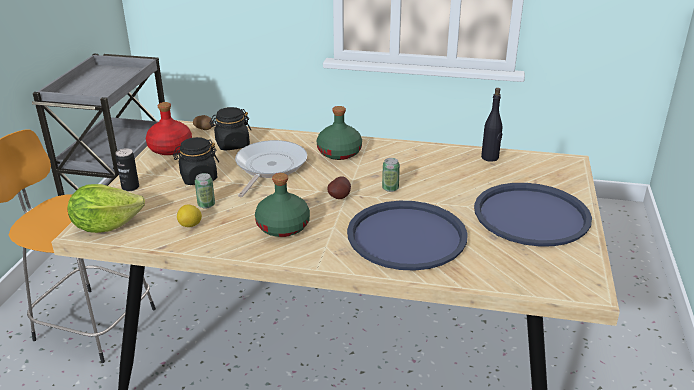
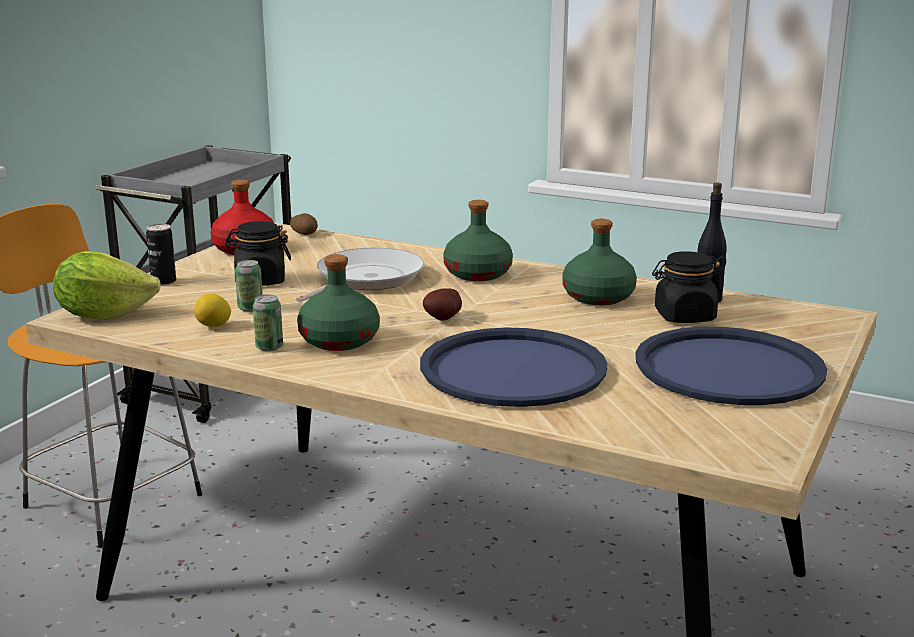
camera: 15 degrees right, 10 degrees down
black jar [210,107,251,151] -> black jar moved to [652,251,722,323]
can [382,158,400,192] -> can moved to [253,294,283,351]
none -> green bottle [563,219,637,305]

